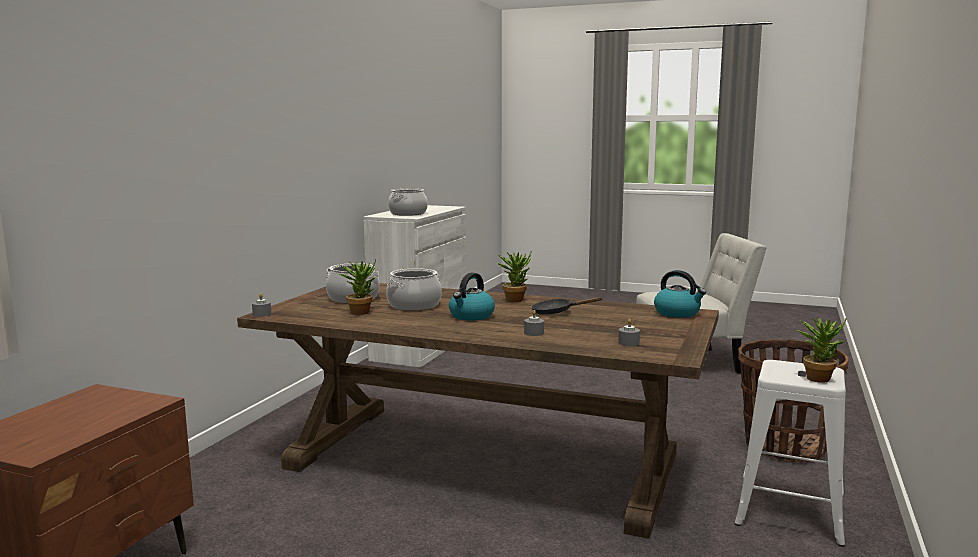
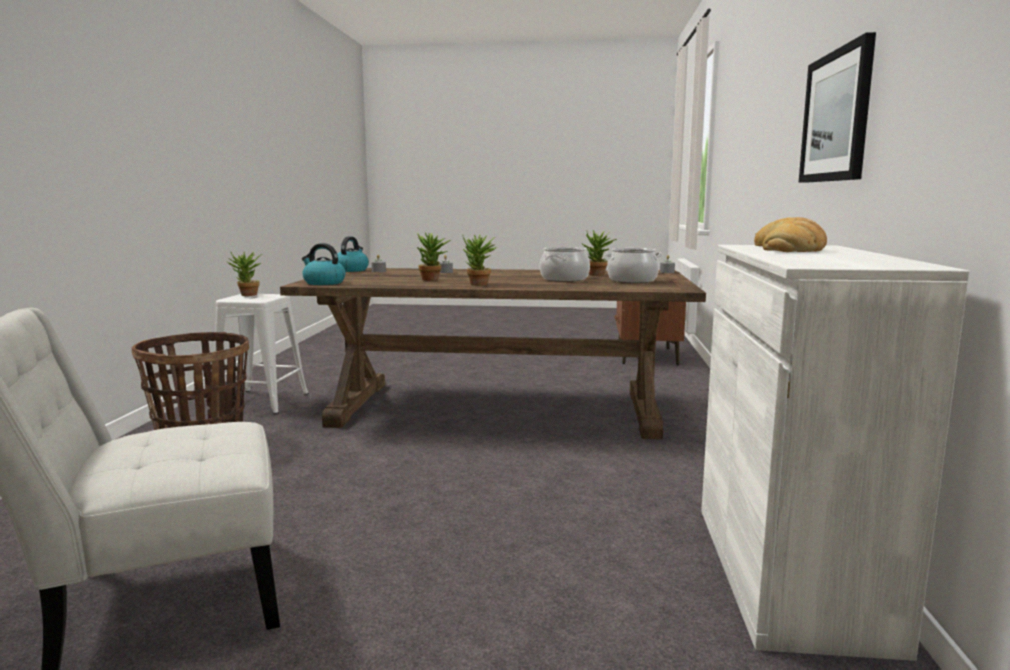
camera: 165 degrees right, 0 degrees up
cooking pot [388,189,428,216] -> bread [754,217,827,252]
kettle [449,273,495,321] -> kettle moved to [337,236,369,272]
black frying pan [531,297,603,315] -> potted plant [417,233,451,281]
none -> picture [799,32,876,183]

